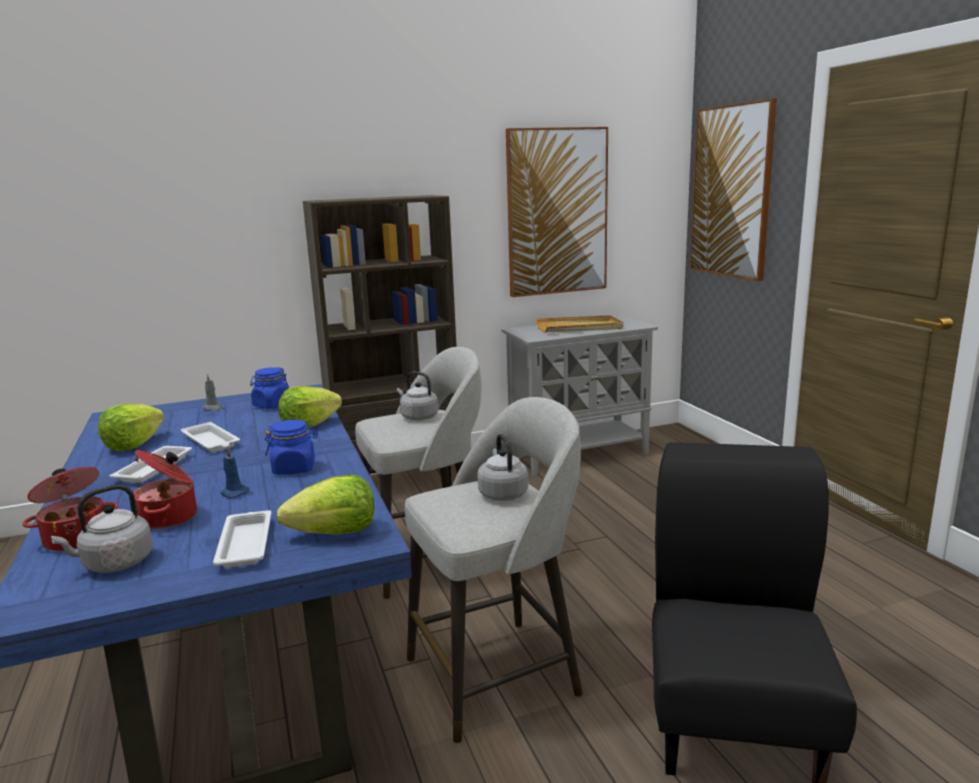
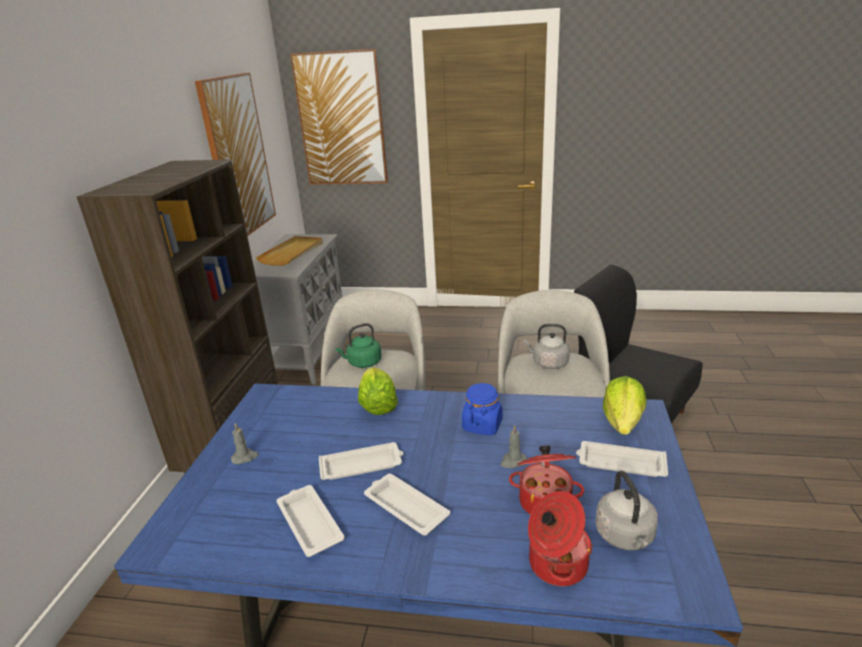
camera: 60 degrees left, 10 degrees up
lettuce [98,404,164,451] -> white tray [277,485,345,557]
blue candle [220,447,249,498] -> grey candle [500,425,527,468]
blue jar [250,367,289,409] -> none
grey kettle [397,372,438,420] -> green kettle [336,323,381,368]

